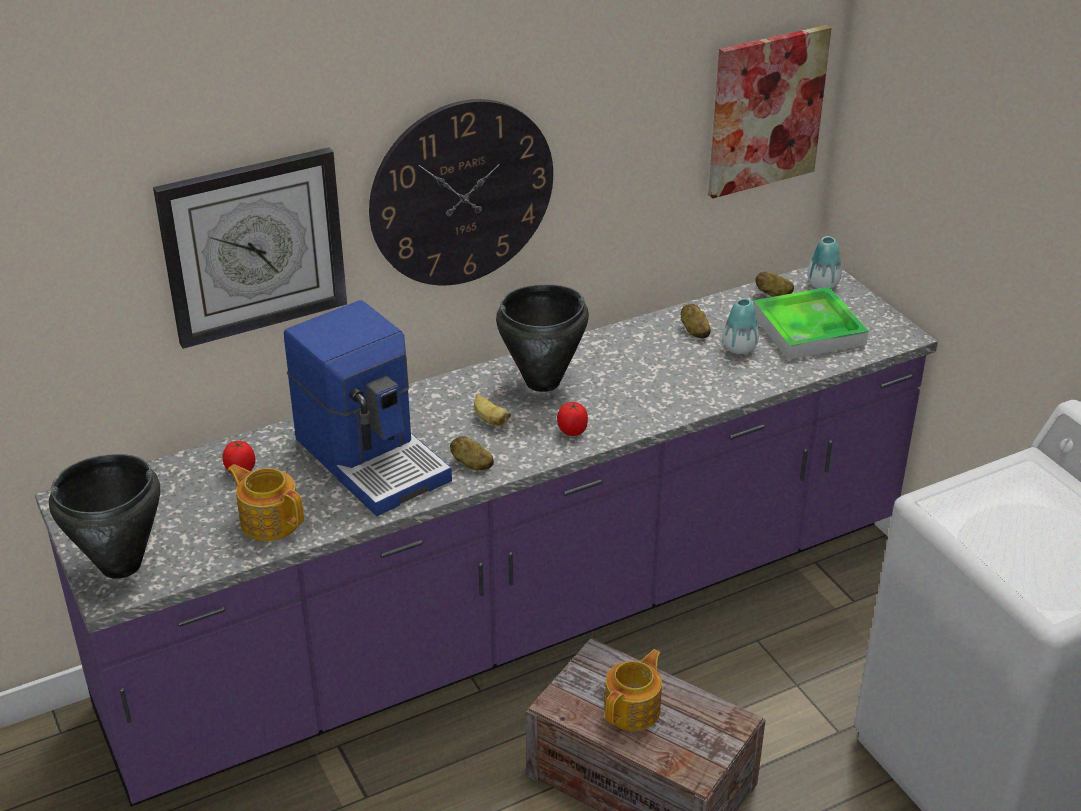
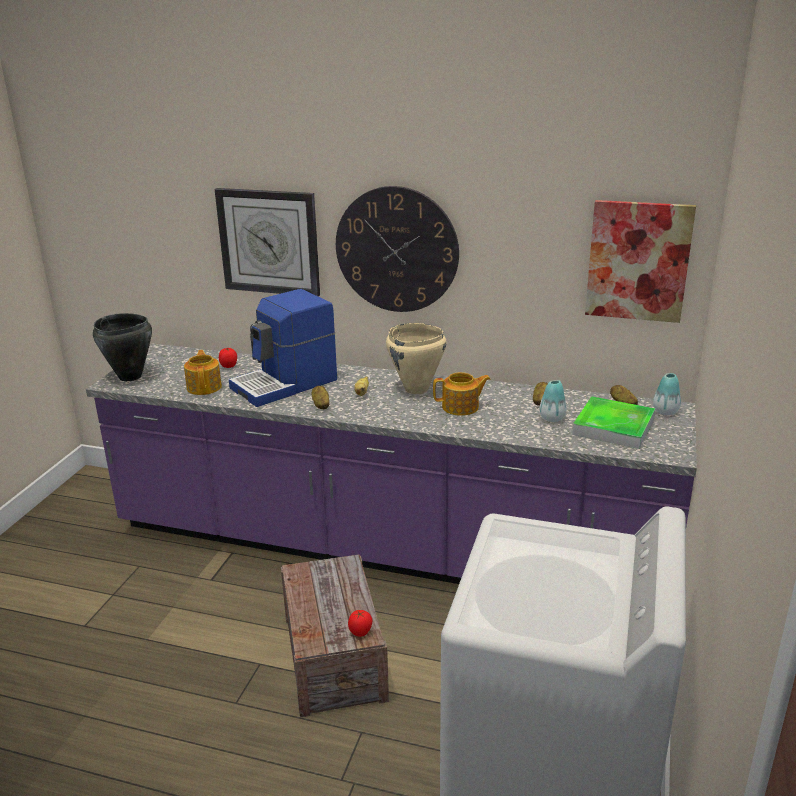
camera: 45 degrees right, 10 degrees down
coffee machine [284,300,452,516] -> coffee machine turned 45 degrees clockwise [229,289,337,407]
black cooking pot [496,284,589,392] -> beige cooking pot [386,323,447,394]
tomato [557,402,588,436] -> tomato moved to [348,610,372,637]
teapot [604,649,662,731] -> teapot moved to [433,372,491,416]

